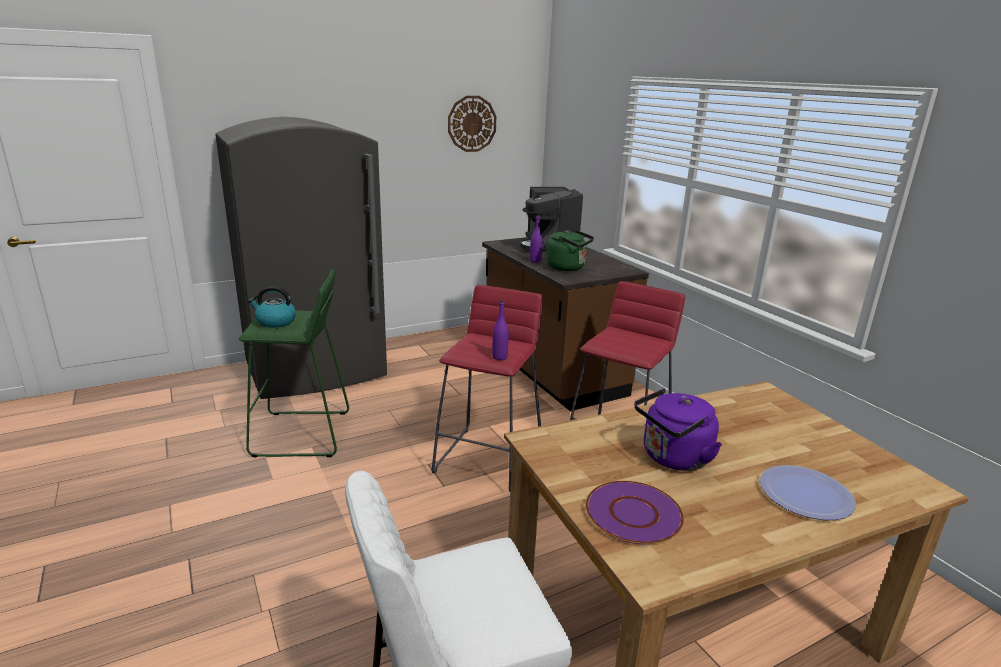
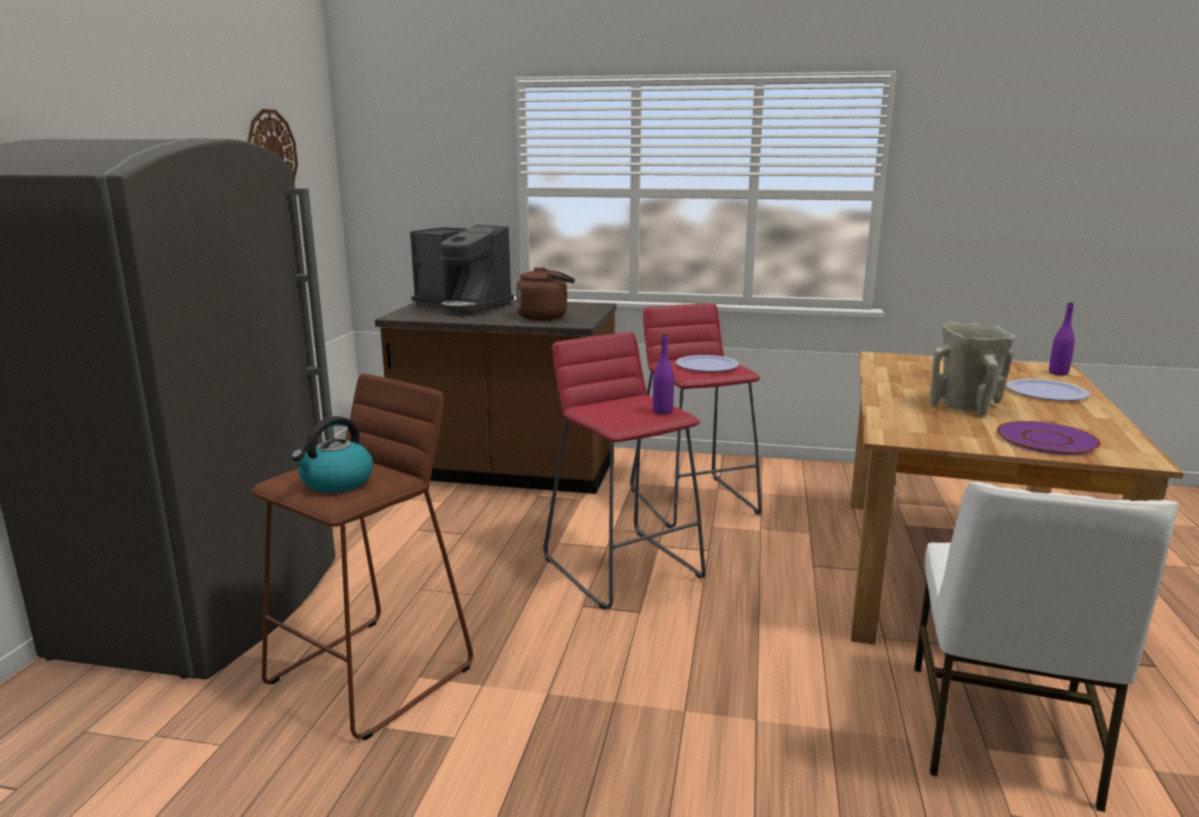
camera: 50 degrees left, 5 degrees down
green stool [239,269,349,458] -> brown stool [250,374,473,740]
purple bottle [530,215,543,263] -> purple bottle moved to [1049,303,1075,376]
green kettle [546,229,594,271] -> brown kettle [516,267,575,320]
purple kettle [634,388,722,471] -> beige vase [930,322,1015,416]
none -> plate [676,355,739,372]

